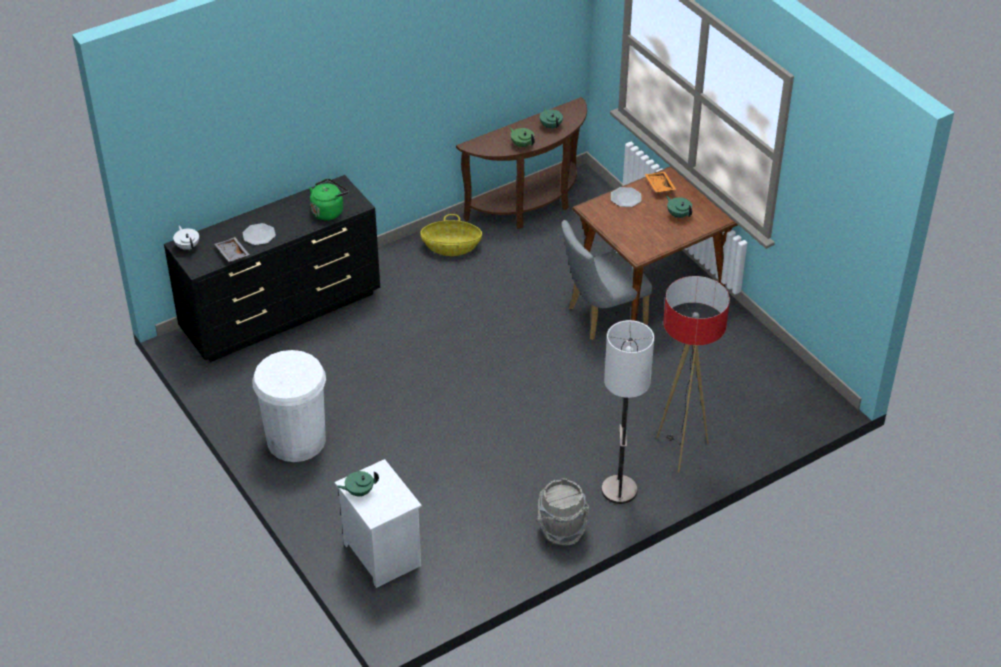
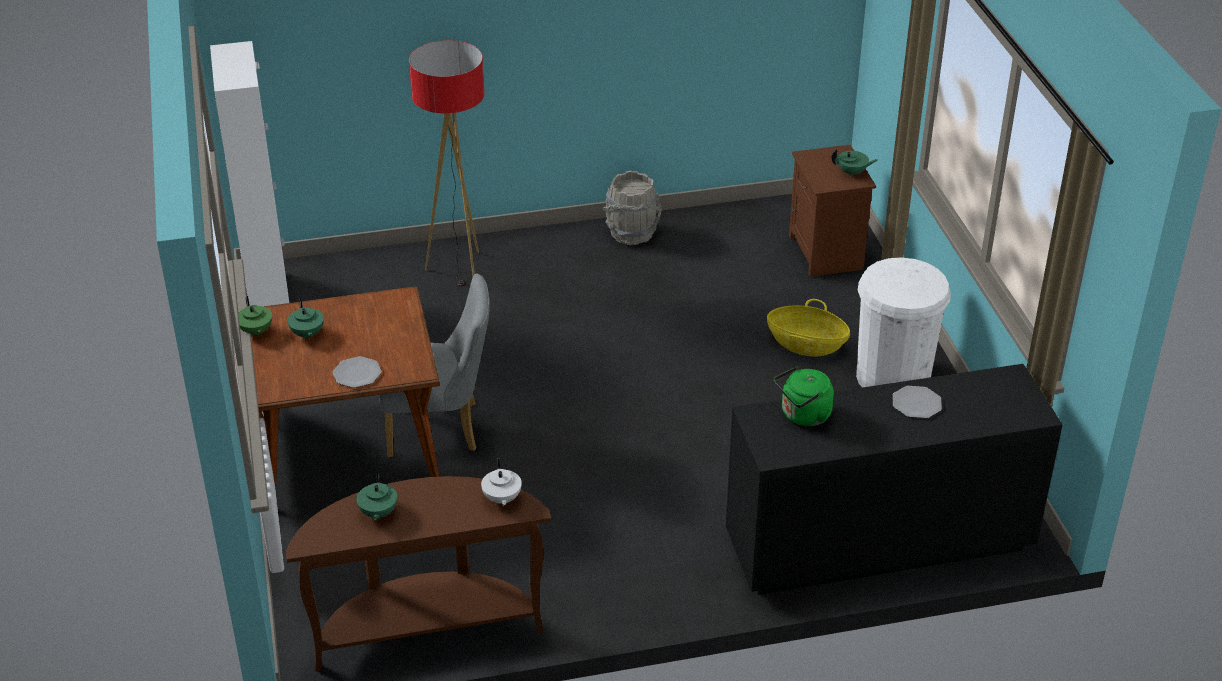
camera: 160 degrees left, 5 degrees down
white teapot [173,225,199,250] -> white teapot moved to [481,458,522,506]
grey tray [215,237,250,262] -> none
white nightstand [335,459,422,588] -> brown nightstand [789,145,876,277]
basket [420,214,482,256] -> basket moved to [767,299,850,356]
green teapot [509,127,535,147] -> green teapot moved to [238,296,272,337]
floor lamp [602,320,654,504] -> none
orange tray [645,172,676,193] -> none
none -> white cabinet [210,41,289,306]

